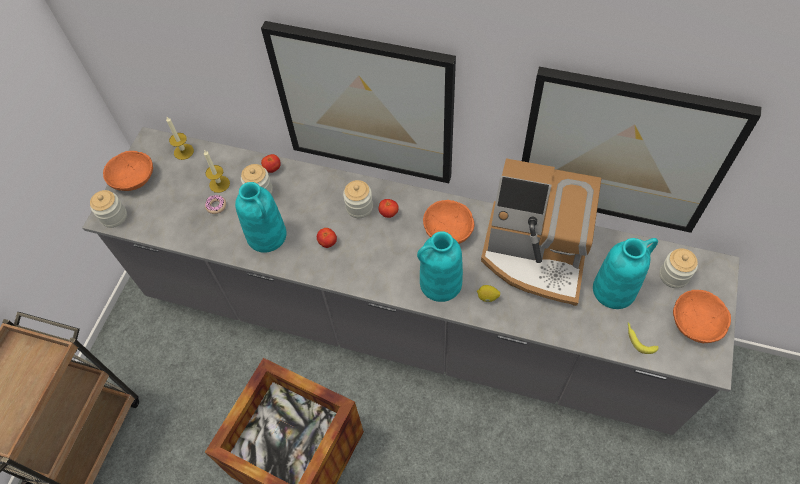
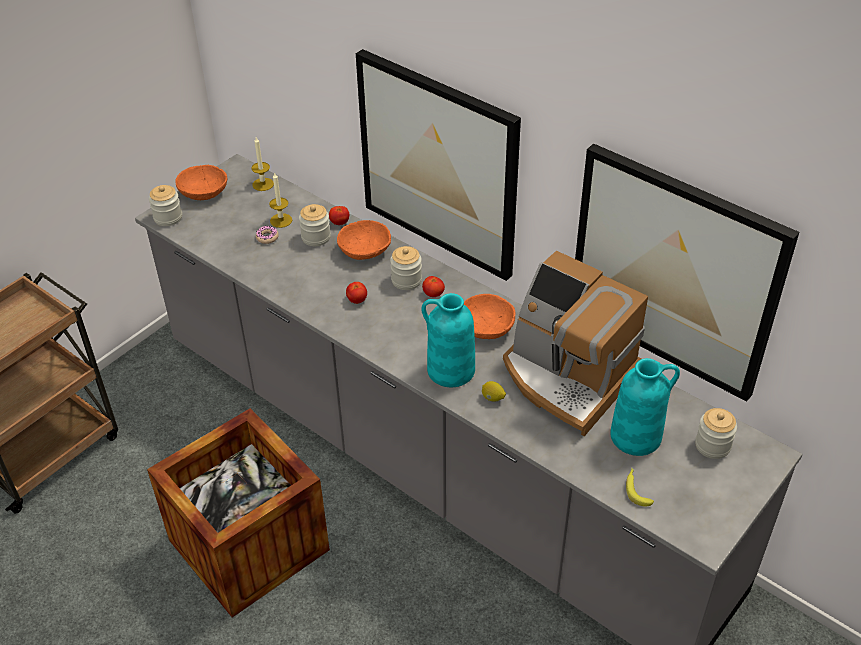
camera: 20 degrees right, 15 degrees down
turquoise vase [235,182,287,253] -> none
orange bowl [673,290,731,343] -> orange bowl moved to [337,220,391,260]

